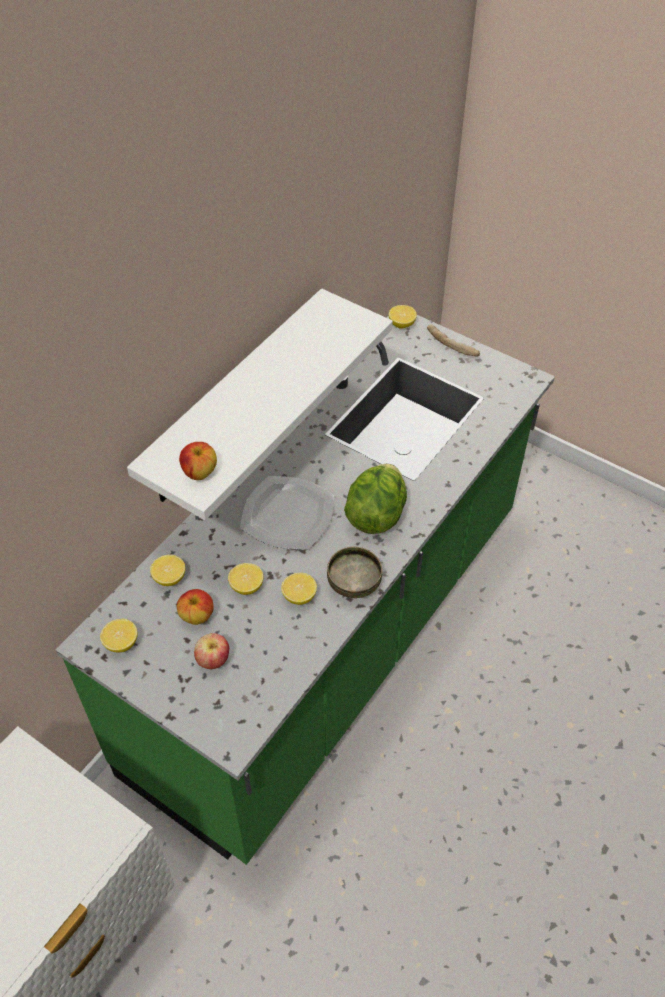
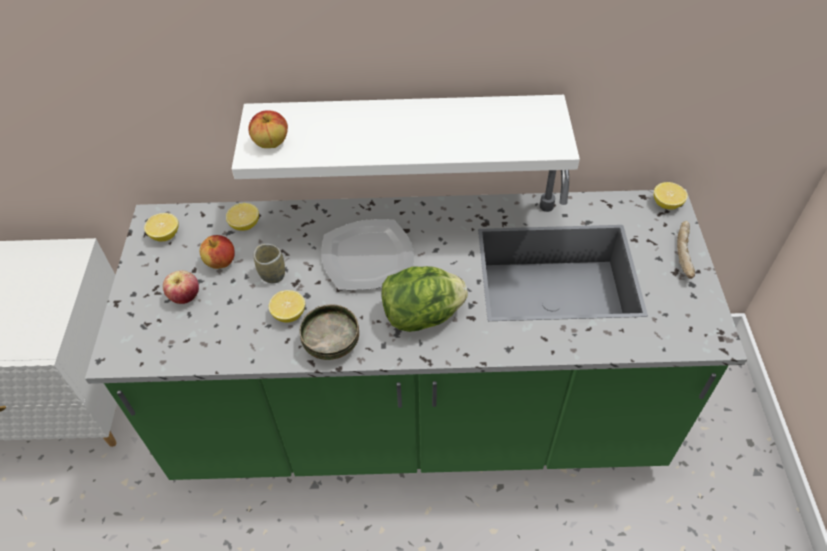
camera: 55 degrees right, 0 degrees up
lemon [228,563,263,595] -> cup [254,244,285,283]

